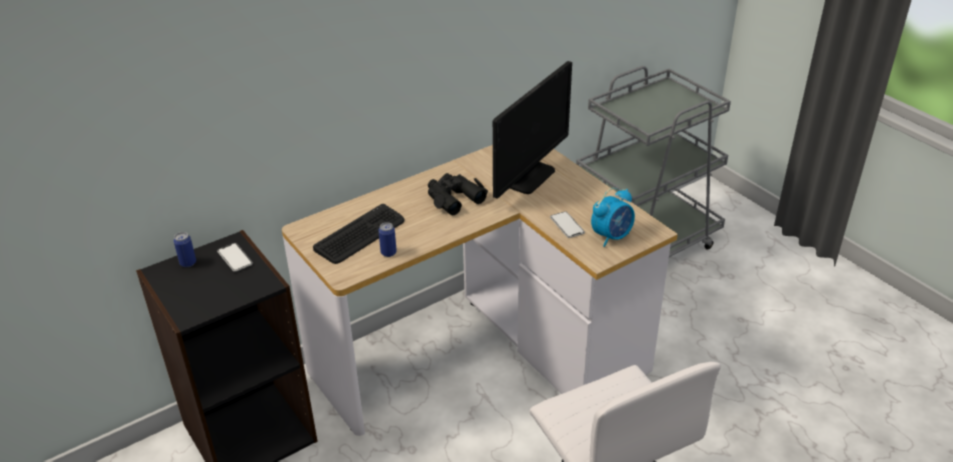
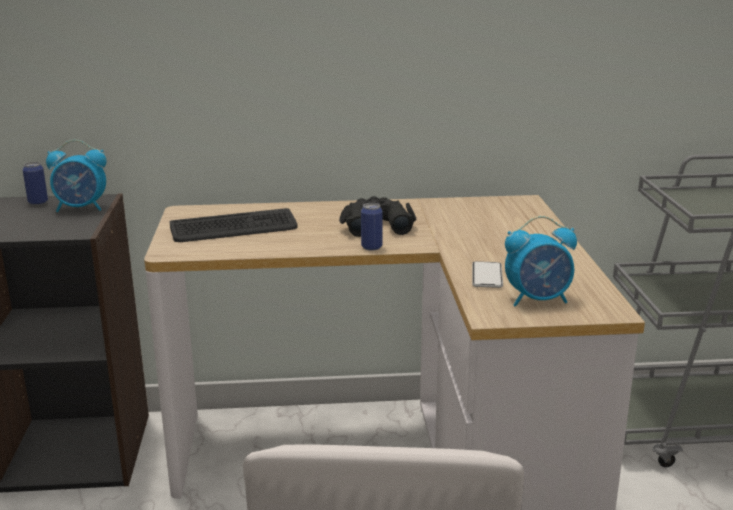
camera: 30 degrees right, 15 degrees down
phone [217,243,253,272] -> alarm clock [46,140,107,212]
can [378,222,397,257] -> can moved to [361,203,383,251]
monitor [493,61,572,199] -> none

